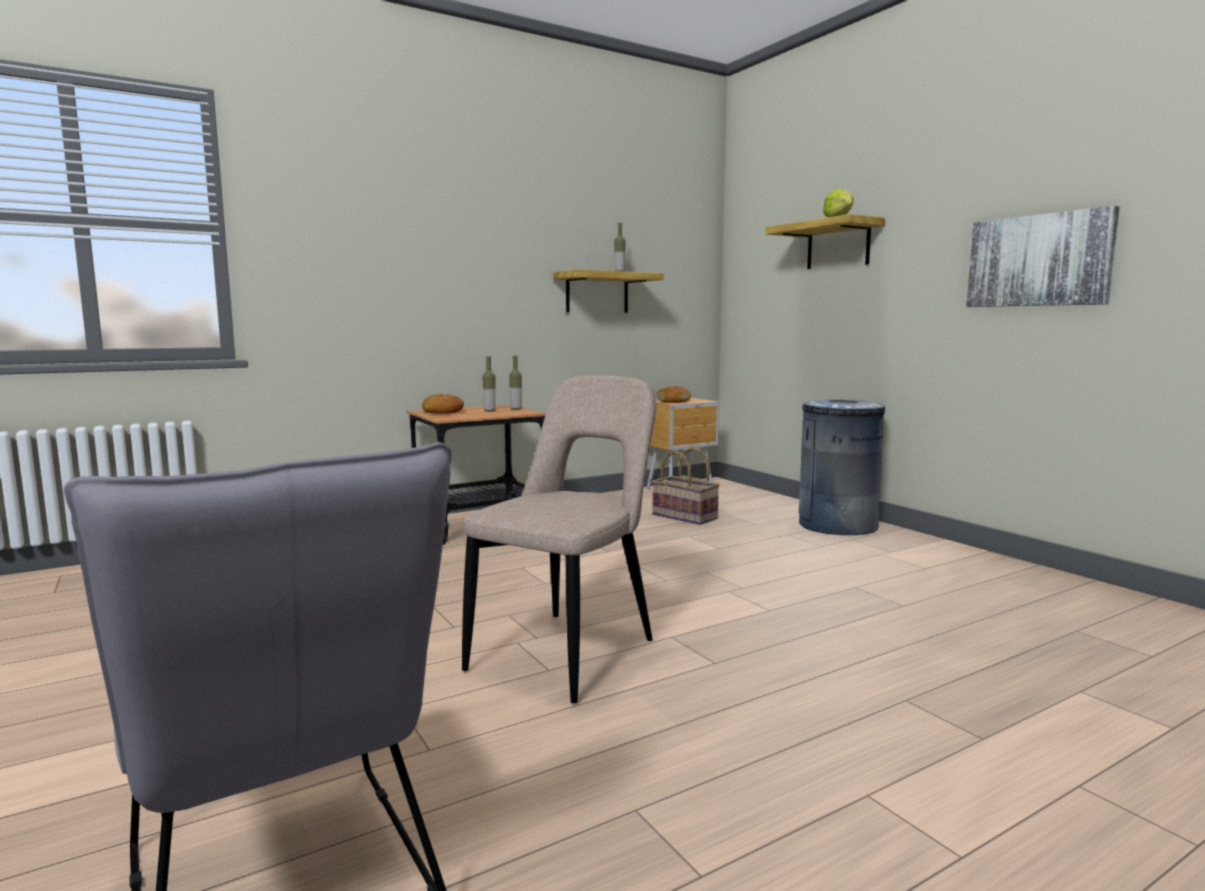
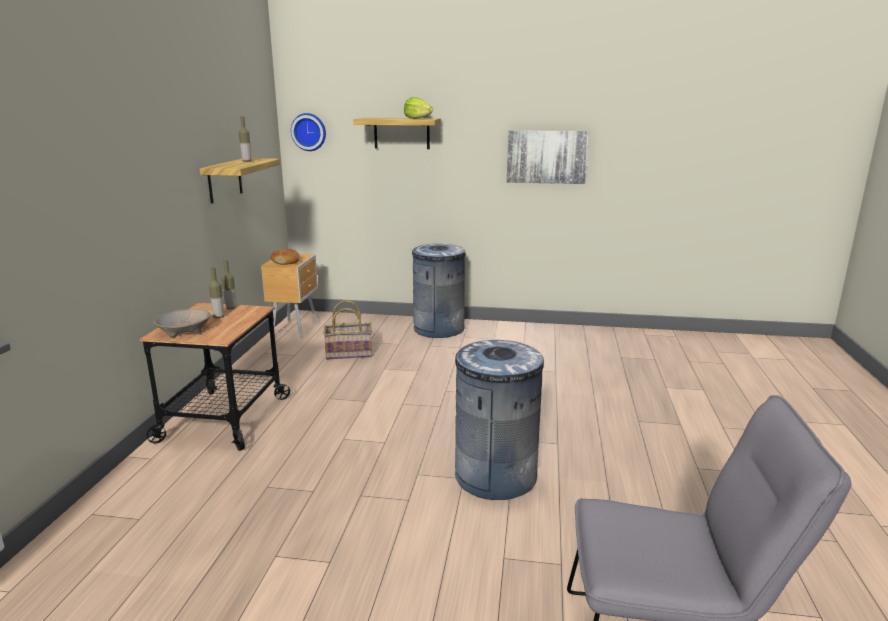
camera: 50 degrees left, 10 degrees up
bread [422,394,464,414] -> beige bowl [154,309,211,337]
beige chair [462,375,656,703] -> grey trash can [455,340,544,500]
none -> wall clock [291,113,326,151]

